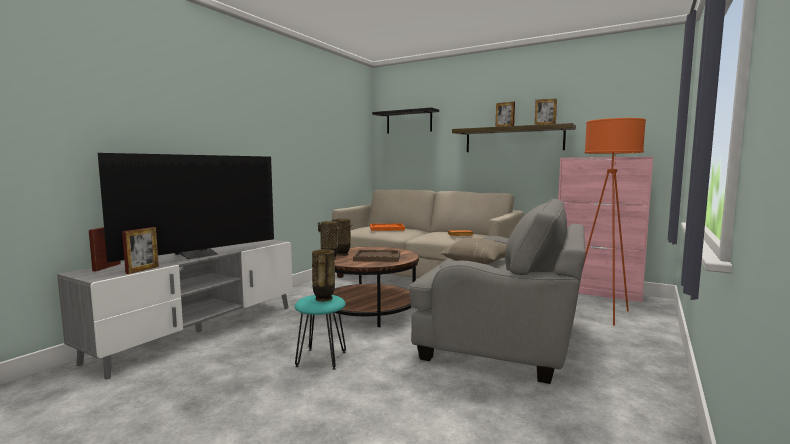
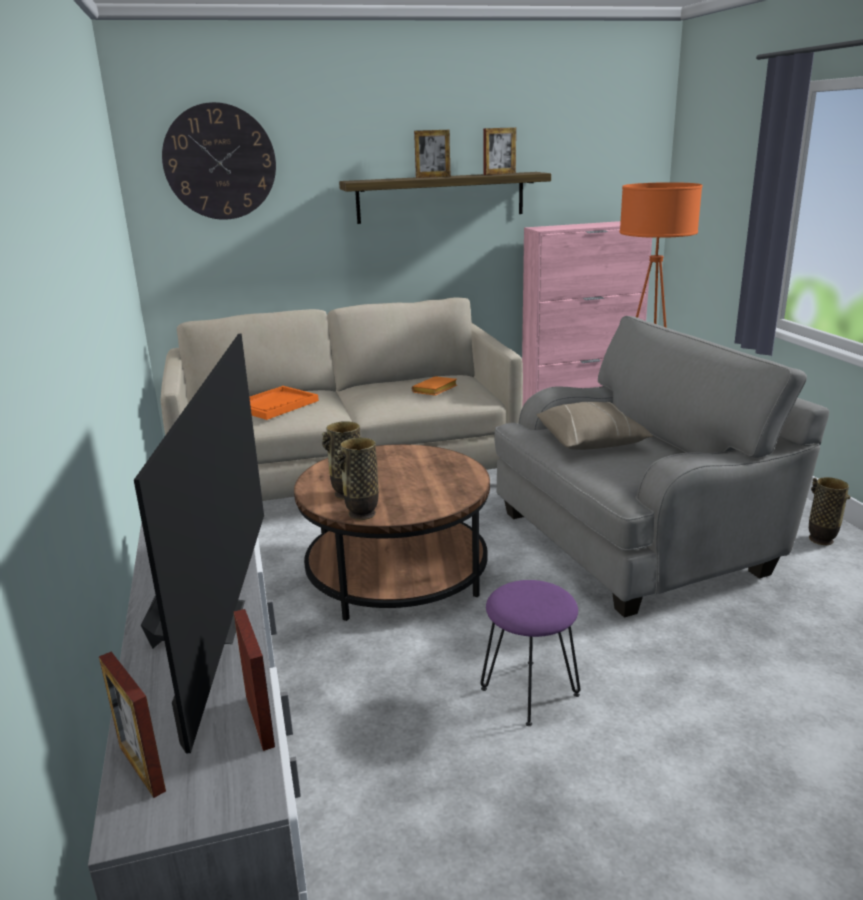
camera: 45 degrees left, 15 degrees up
turquoise stool [295,295,346,370] -> purple stool [481,580,580,726]
vase [312,249,335,302] -> vase moved to [809,477,850,545]
brown tray [353,250,400,262] -> none
black shelf [372,107,439,134] -> wall clock [162,102,276,220]

